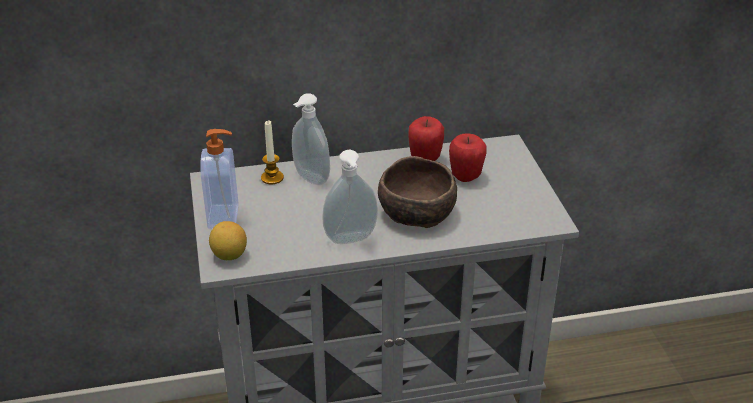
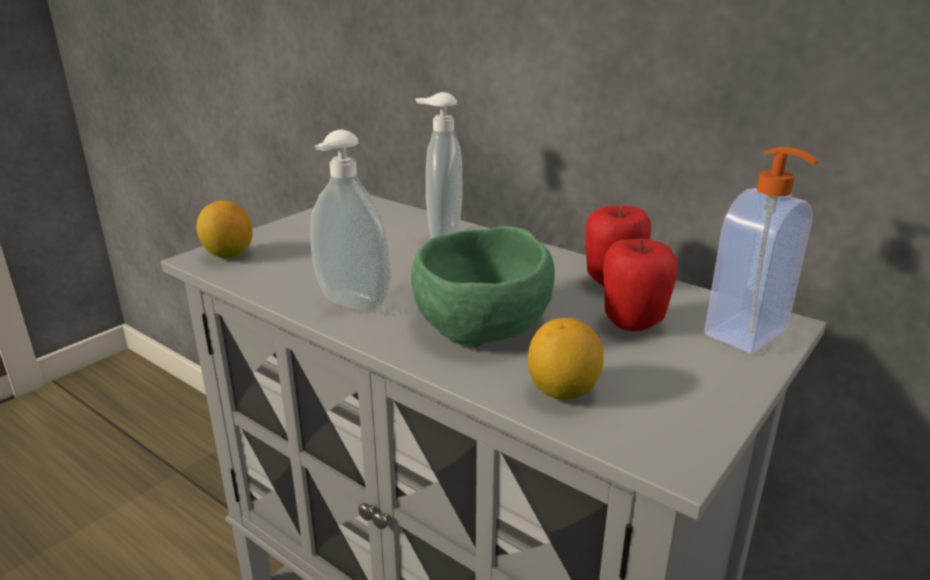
camera: 50 degrees right, 10 degrees down
soap dispenser [200,129,239,228] -> soap dispenser moved to [704,147,818,353]
candle [261,120,284,184] -> none
brown bowl [378,156,457,228] -> green bowl [411,226,555,347]
none -> lemon [528,318,604,400]

